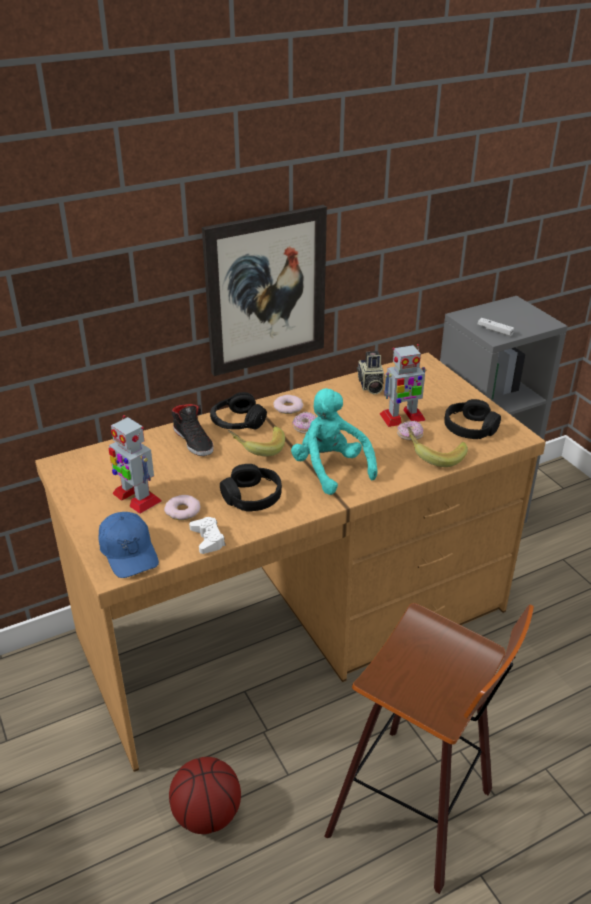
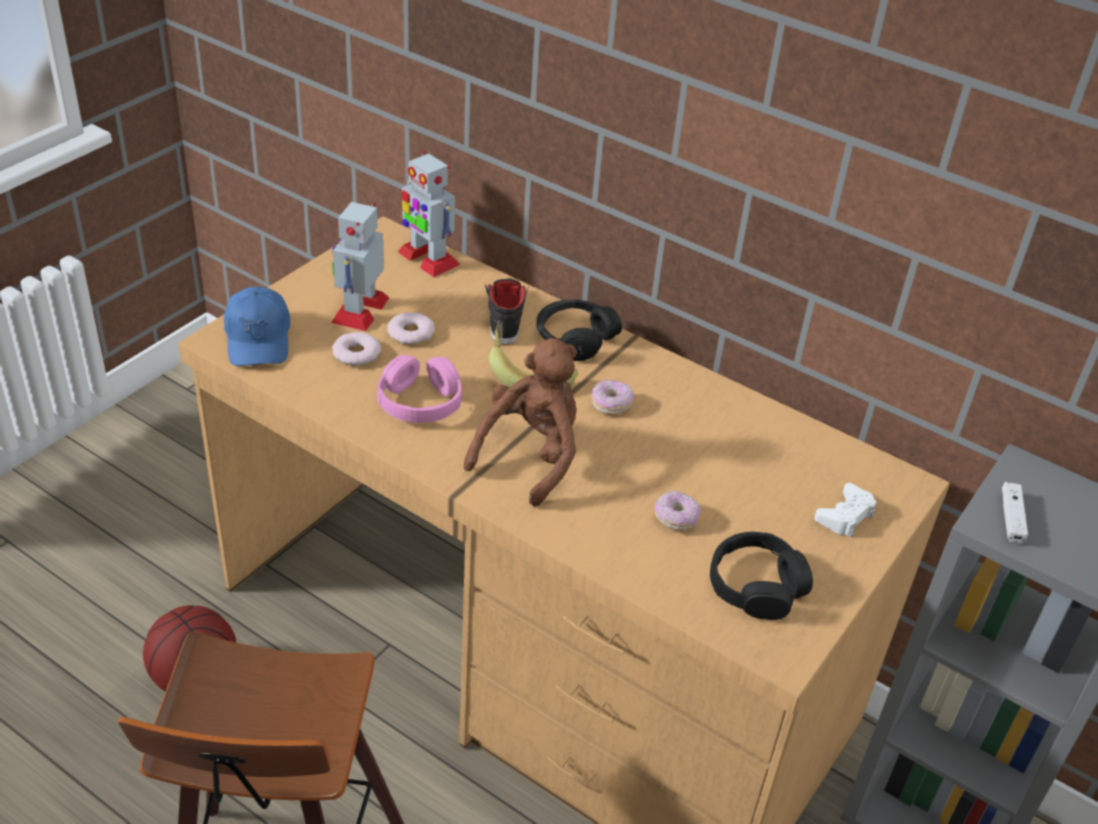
camera: 60 degrees right, 5 degrees up
blue cap [98,512,159,578] -> blue cap turned 45 degrees counterclockwise [224,287,290,366]
black shoe [171,404,214,456] -> black shoe turned 150 degrees clockwise [485,278,529,345]
white game controller [189,517,226,554] -> white game controller moved to [814,483,877,537]
picture [202,205,327,376] -> none
black headphones [220,464,282,511] -> pink headphones [377,355,461,423]
donut [273,395,303,414] -> donut moved to [387,312,435,345]
turquoise plush toy [291,388,377,495] -> brown plush toy [464,338,577,507]
camera [357,351,384,394] -> none
toy robot [380,344,426,427] -> toy robot moved to [398,150,460,277]
banana [407,427,468,467] -> none

